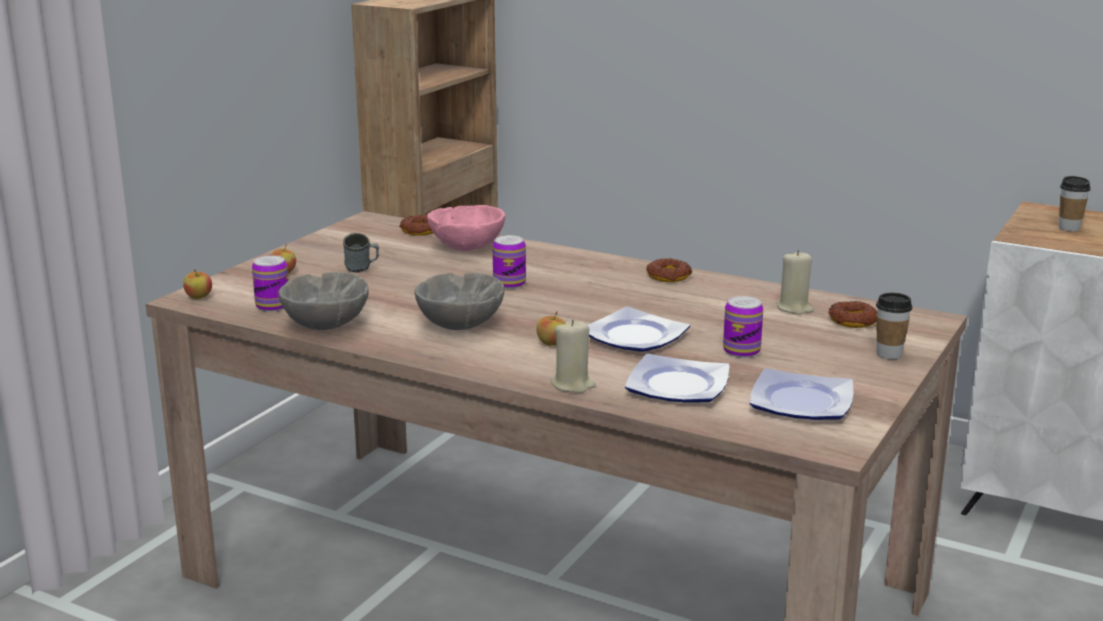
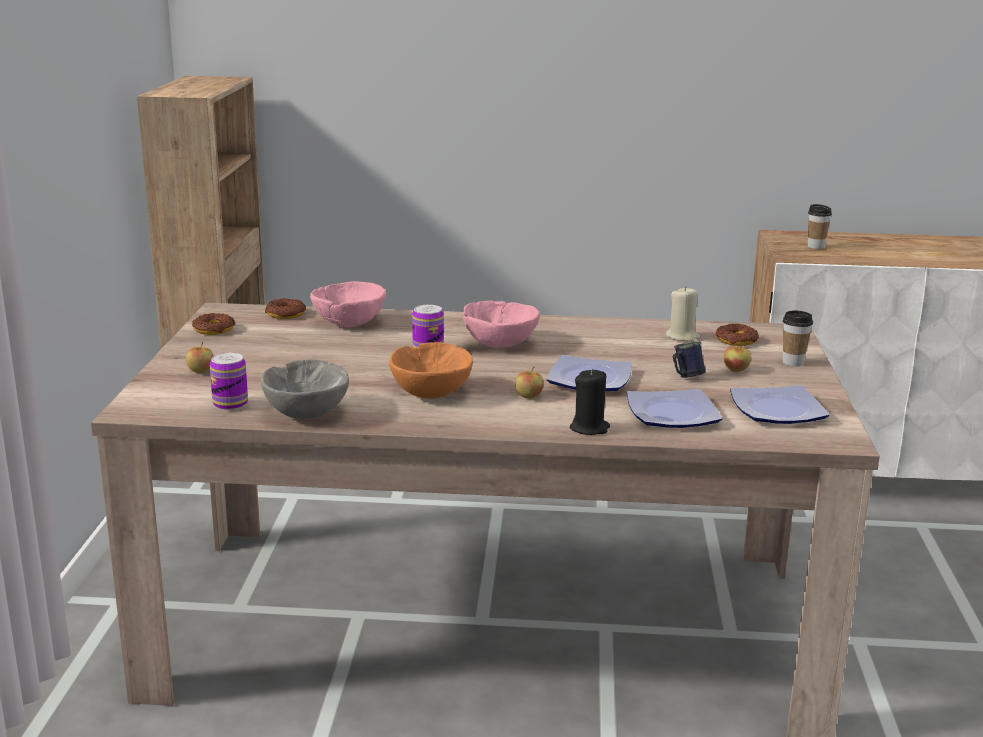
camera: 25 degrees left, 0 degrees up
apple [183,269,212,299] -> apple moved to [723,343,751,372]
grey mug [343,233,379,273] -> none
grey bowl [414,273,504,330] -> orange bowl [389,342,473,399]
beige candle [551,320,596,393] -> black candle [570,369,610,435]
donut [646,258,692,282] -> donut moved to [192,313,235,335]
can [723,296,763,358] -> blue mug [673,341,706,378]
none -> pink bowl [463,301,540,348]

